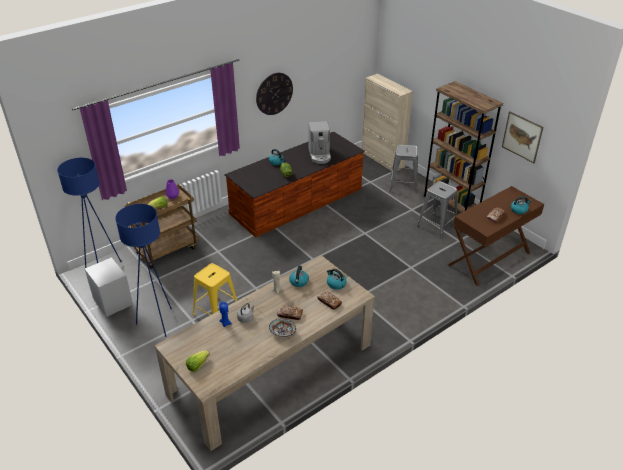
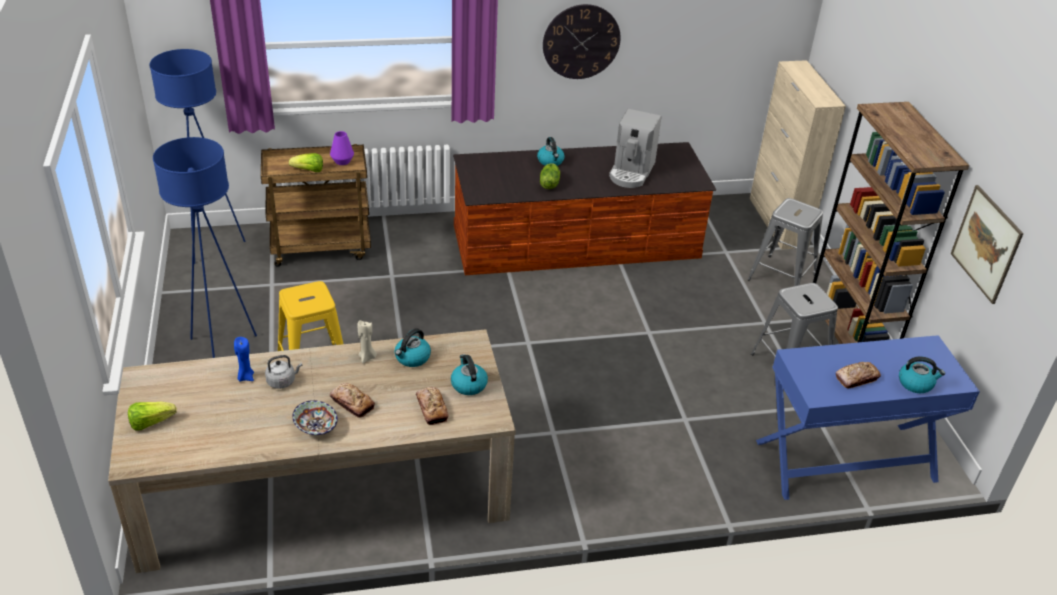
camera: 25 degrees right, 0 degrees up
grey nightstand [85,257,132,317] -> none
brown console table [448,186,544,286] -> blue console table [756,335,980,500]

